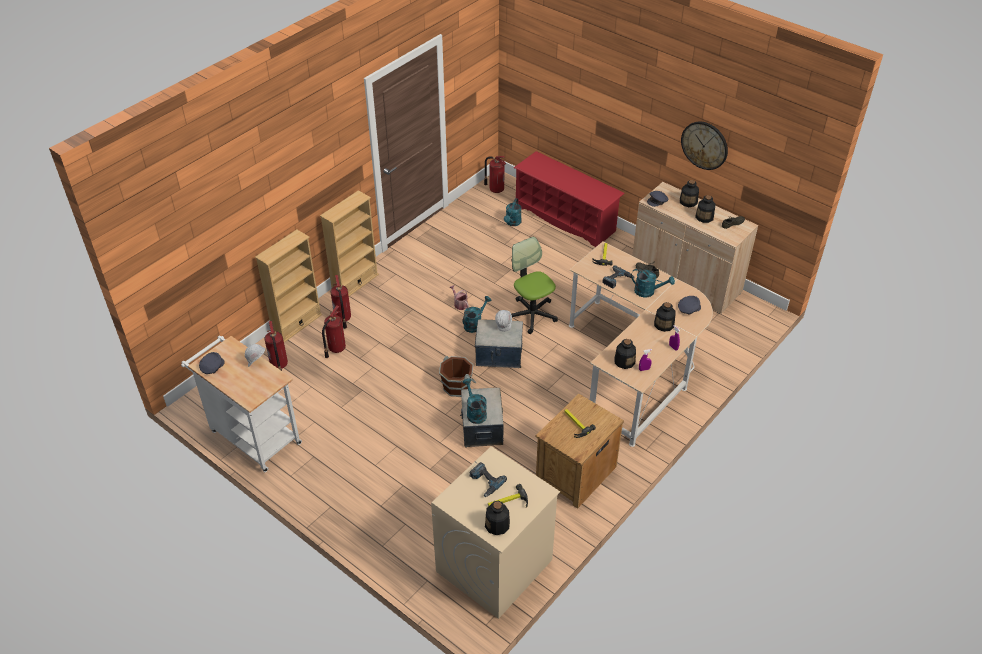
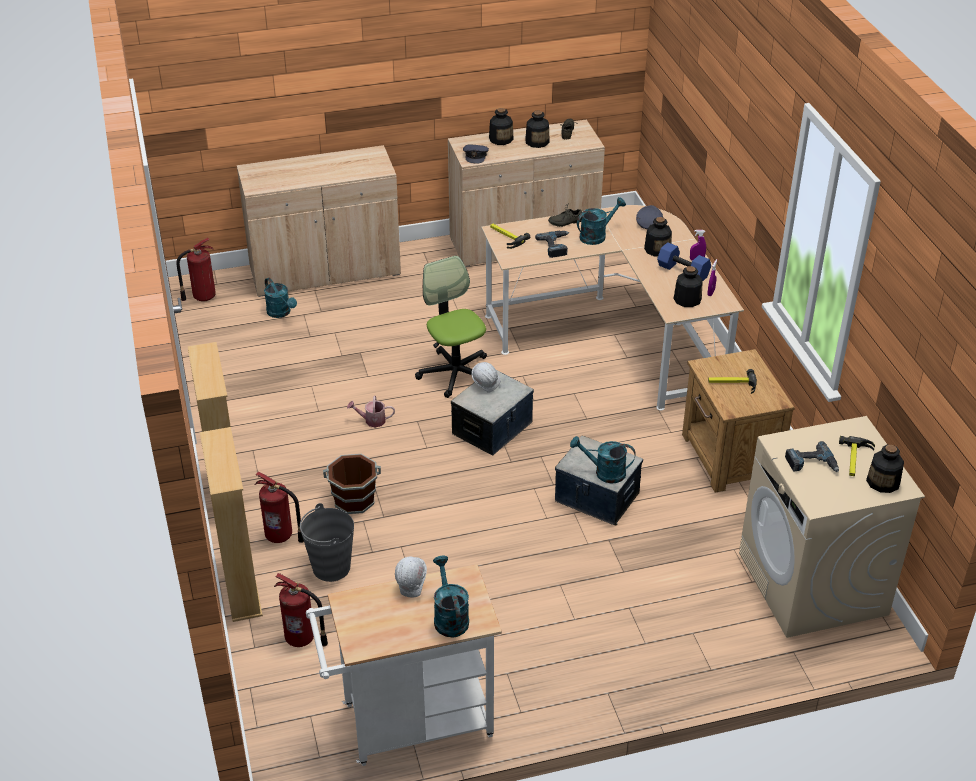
camera: 55 degrees left, 5 degrees down
grey cap [199,352,225,374] -> none
fire extinguisher [322,306,346,358] -> grey bucket [300,503,354,582]
brown bucket [439,356,477,397] -> brown bucket moved to [323,454,381,514]
turquoise watering can [463,296,492,333] -> turquoise watering can moved to [433,556,469,637]
office chair [511,237,558,334] -> office chair turned 60 degrees clockwise [415,256,487,398]
red shoe rack [514,151,625,247] -> beige cabinet [237,145,401,297]
wall clock [681,121,728,170] -> none
none -> blue dumbbell [657,242,711,281]

